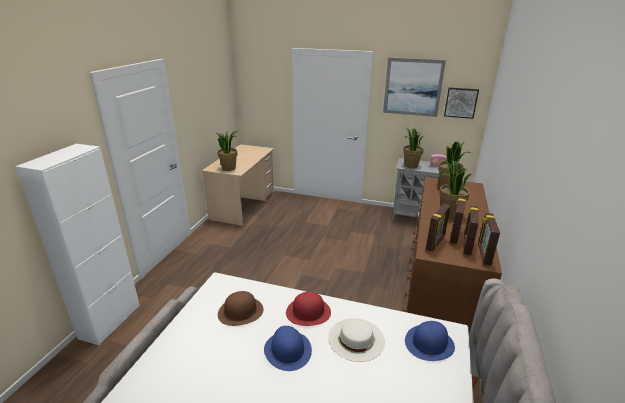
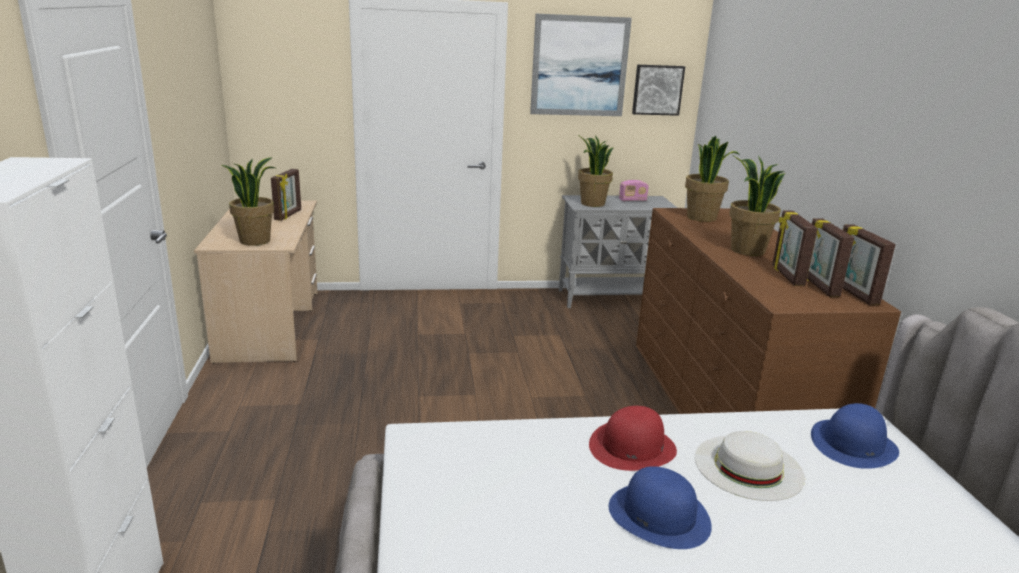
camera: 25 degrees left, 5 degrees down
brown hat [218,291,264,326] -> none
picture frame [426,204,451,252] -> picture frame moved to [271,169,301,221]

